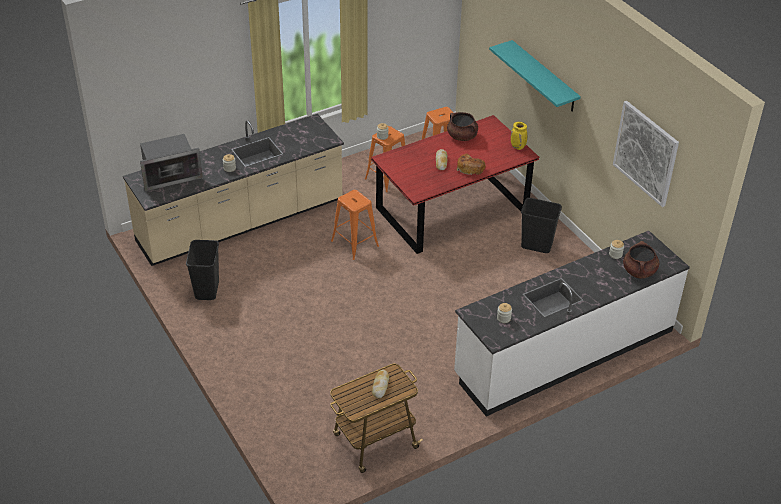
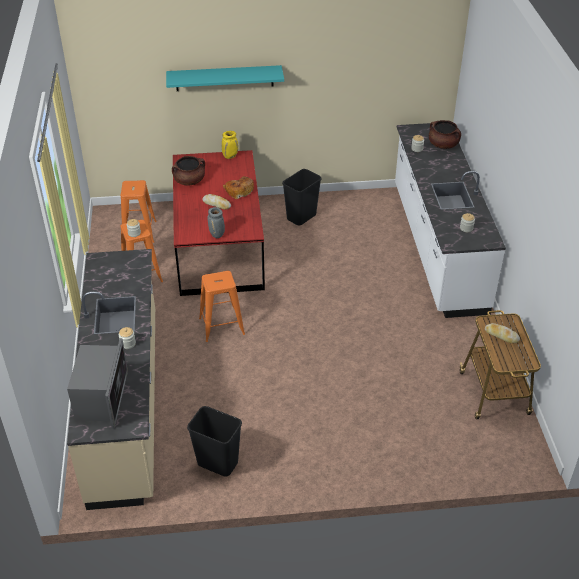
camera: 65 degrees left, 0 degrees up
picture [613,101,679,207] -> none
none -> grey vase [207,207,225,238]

